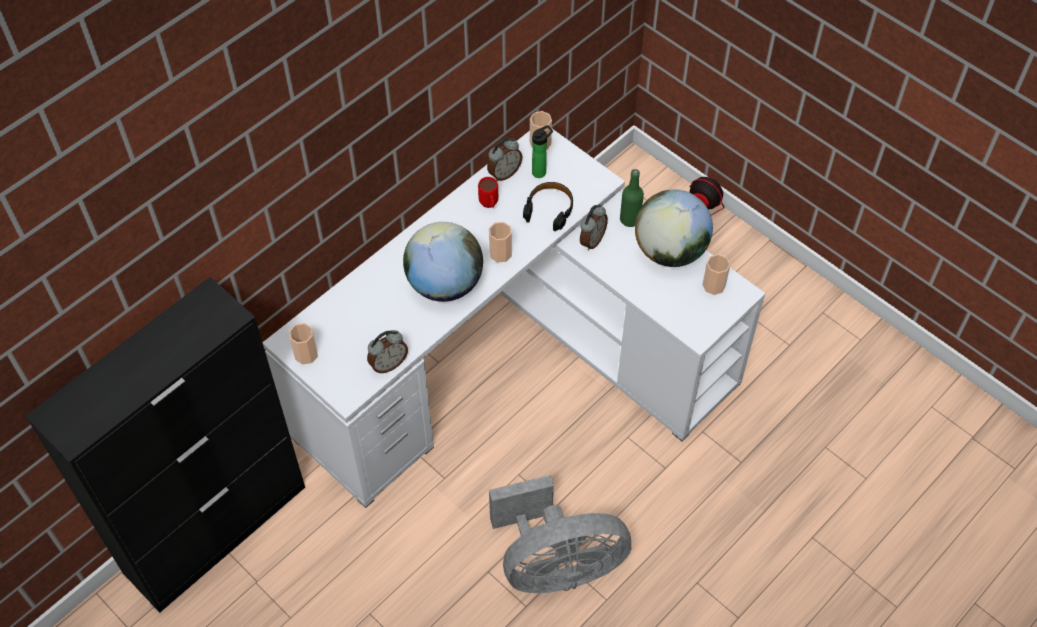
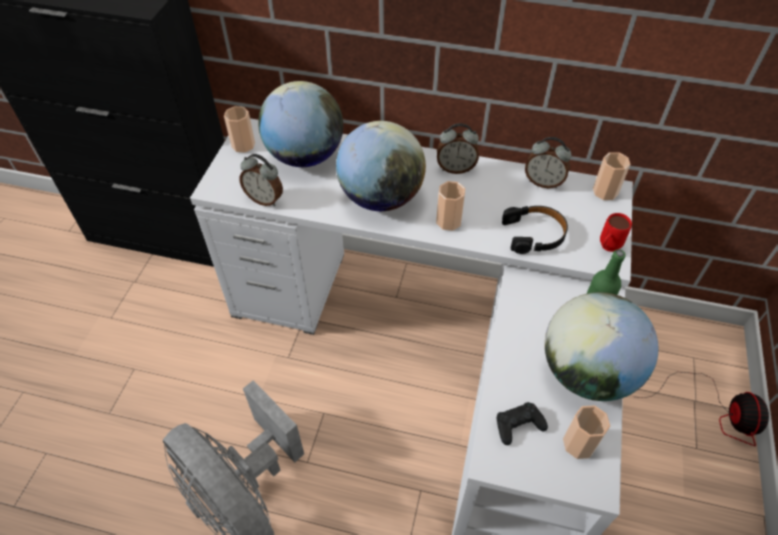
camera: 60 degrees right, 5 degrees down
red mug [478,177,498,208] -> red mug moved to [600,213,632,252]
bottle [532,125,553,178] -> none
alarm clock [580,204,608,250] -> alarm clock moved to [437,123,479,174]
none -> globe [258,81,343,167]
none -> black game controller [497,402,548,445]

